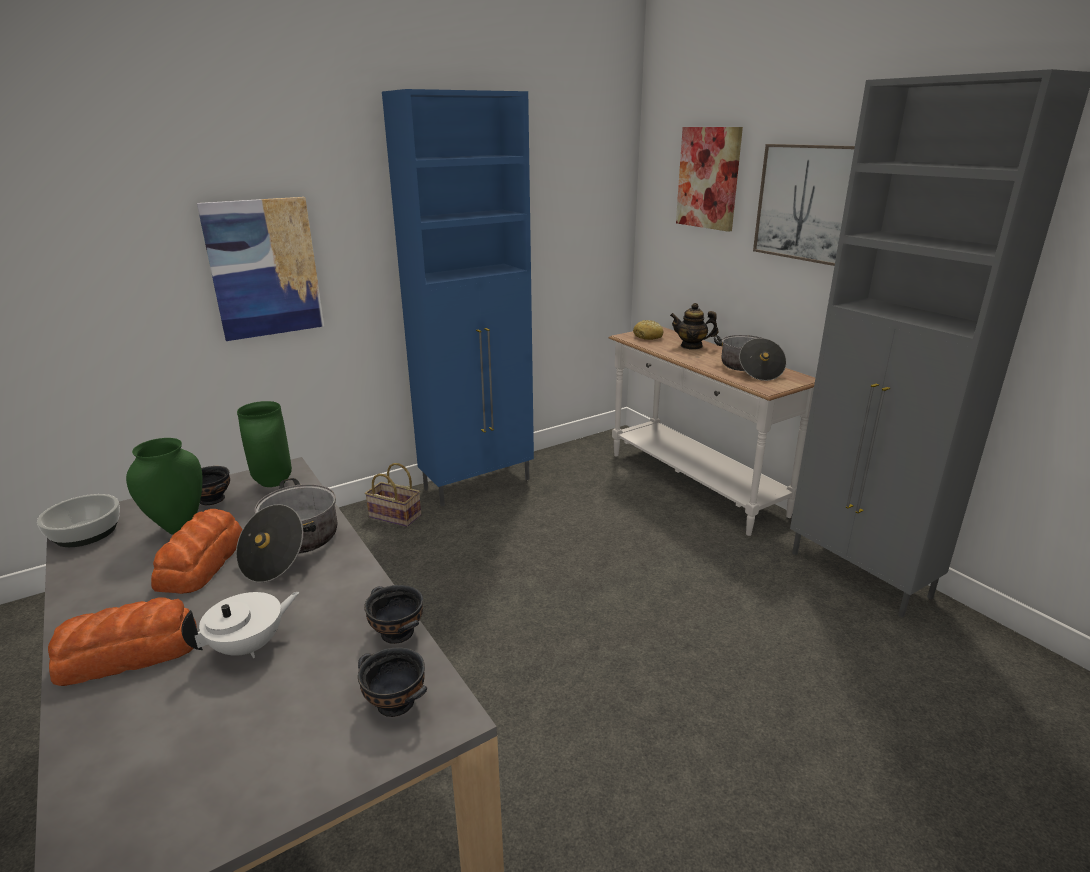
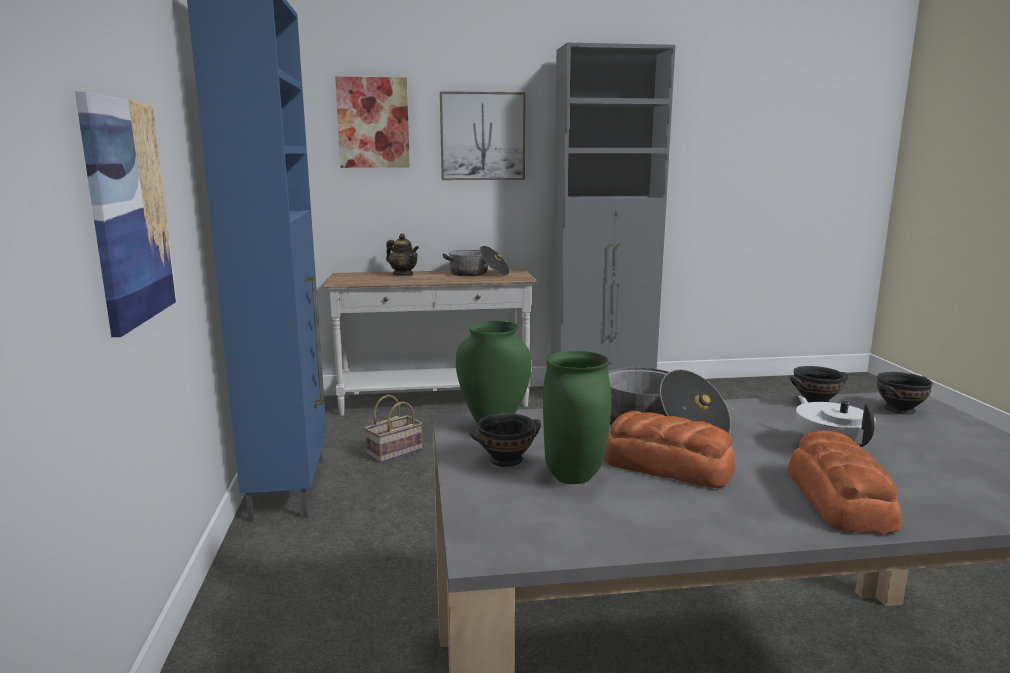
camera: 65 degrees left, 10 degrees down
bowl [37,494,120,547] -> none
basket [365,463,421,527] -> basket moved to [365,395,422,463]
bread [633,320,664,340] -> none
teapot [670,303,718,350] -> teapot turned 90 degrees counterclockwise [386,233,419,276]

